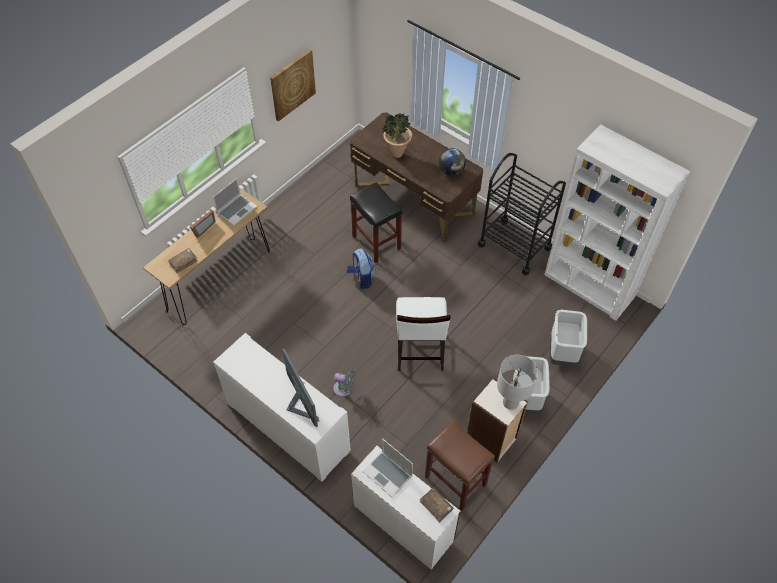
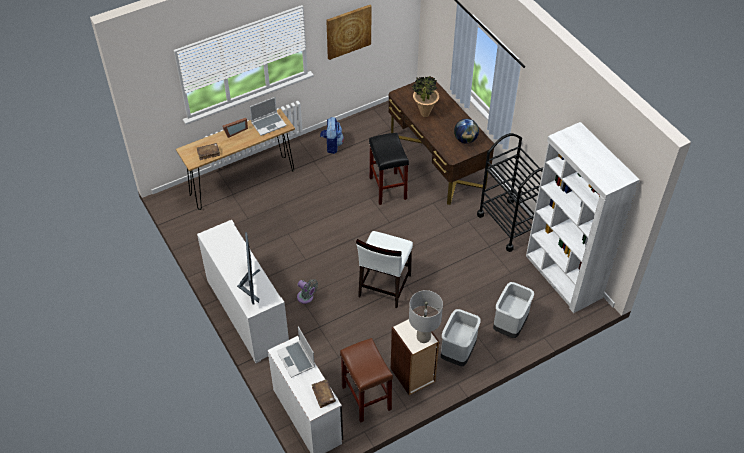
camera: 20 degrees right, 5 degrees down
backpack [347,248,376,289] -> backpack moved to [320,117,344,154]

